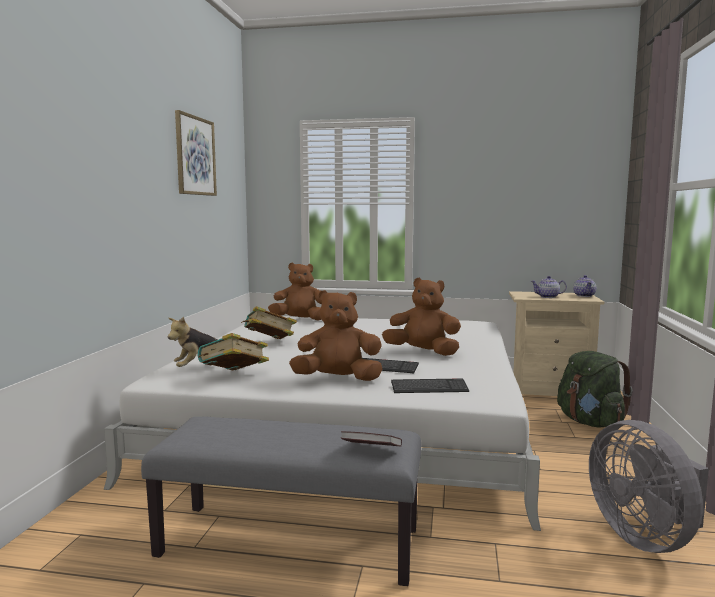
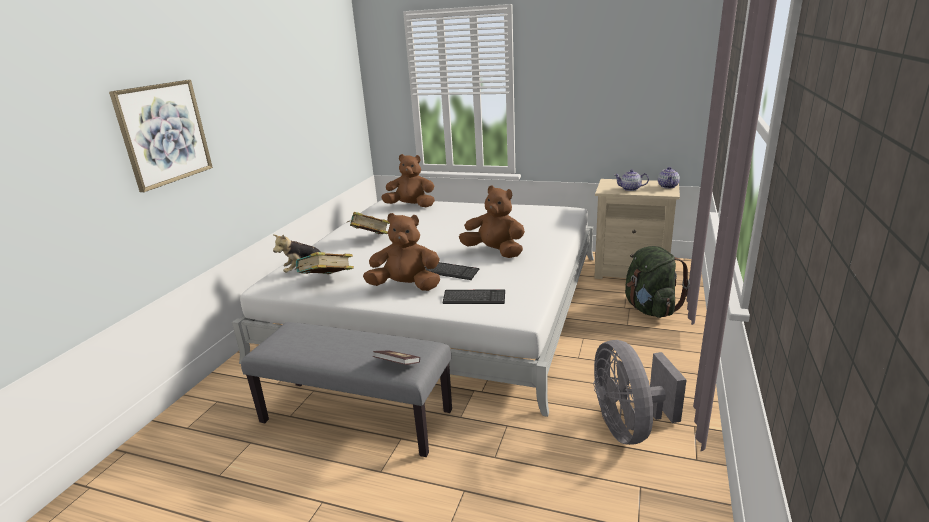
camera: 10 degrees right, 15 degrees up
picture [175,110,217,196] -> picture moved to [109,80,213,192]

